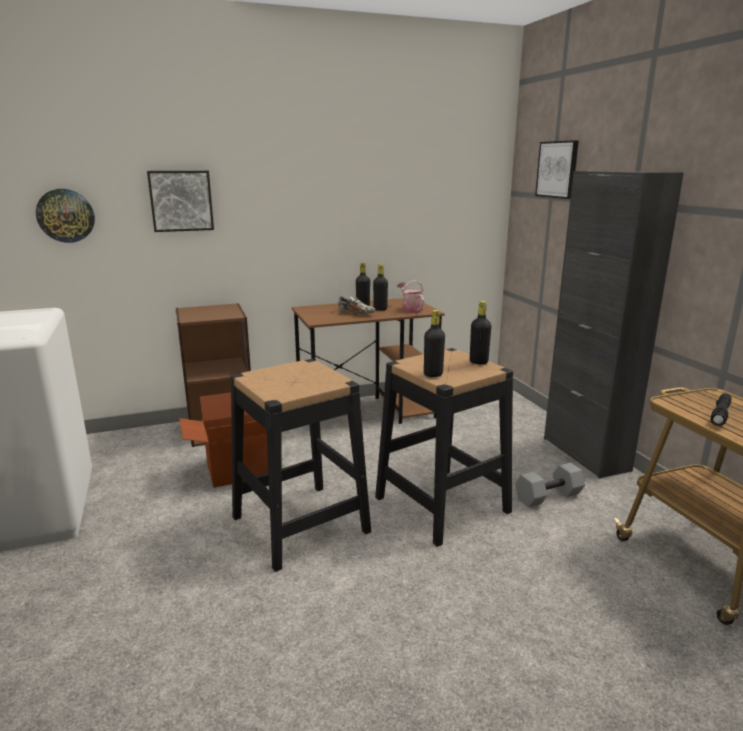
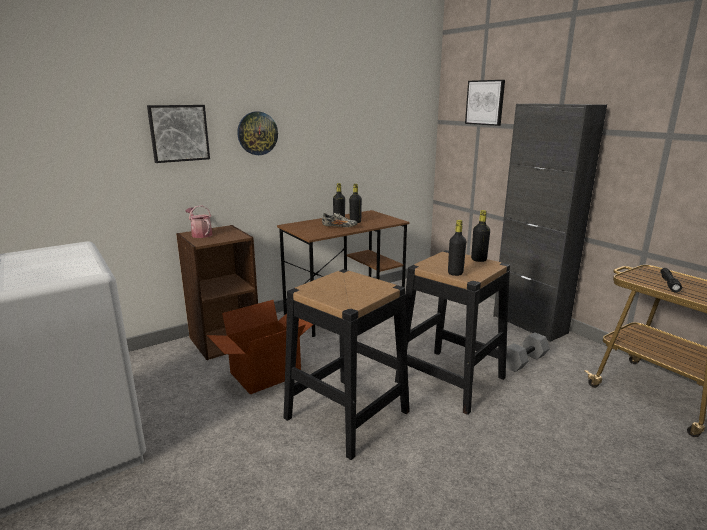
camera: 15 degrees left, 0 degrees up
wall clock [36,189,95,243] -> wall clock moved to [237,112,278,155]
watering can [397,280,424,313] -> watering can moved to [186,205,213,238]

